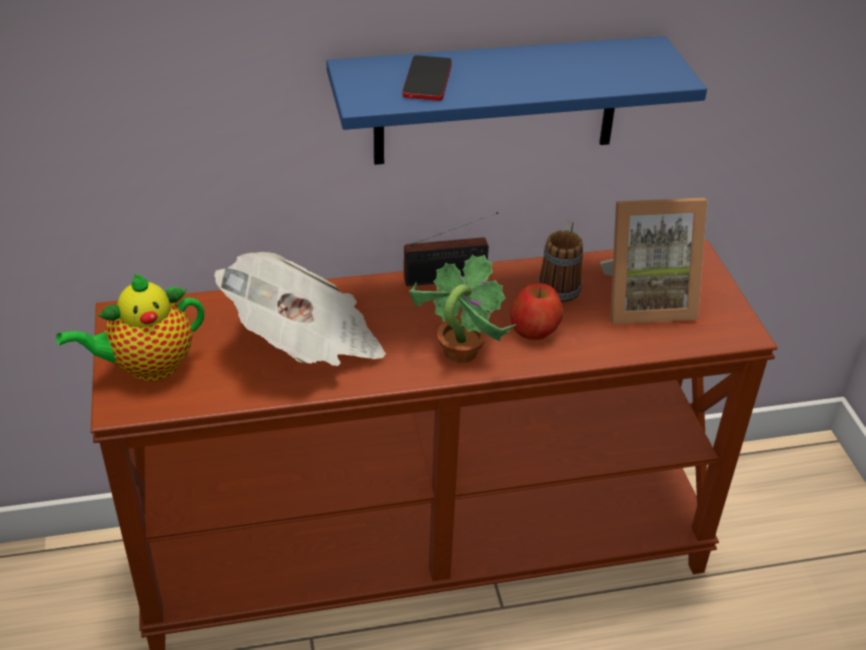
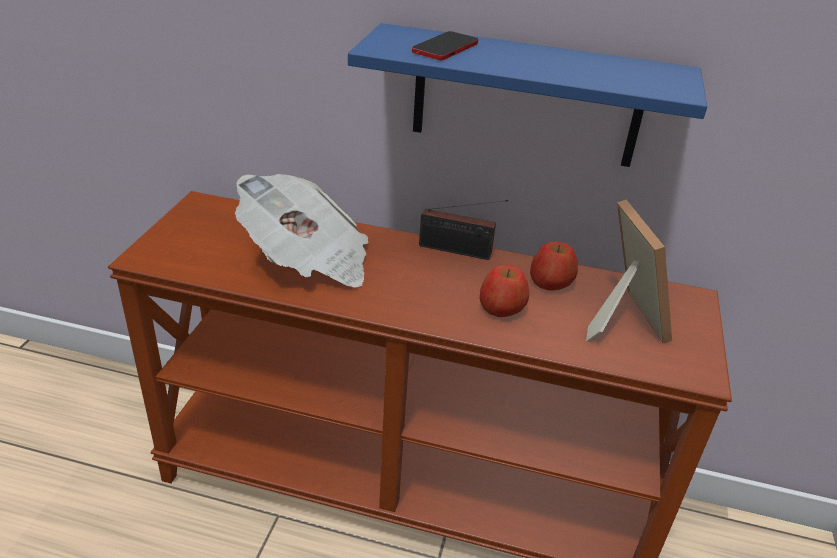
camera: 25 degrees right, 5 degrees down
teapot [56,274,204,381] -> none
potted plant [409,255,517,363] -> none
mug [538,221,583,303] -> apple [530,241,578,291]
picture frame [600,198,707,324] -> picture frame turned 120 degrees counterclockwise [586,200,672,344]

